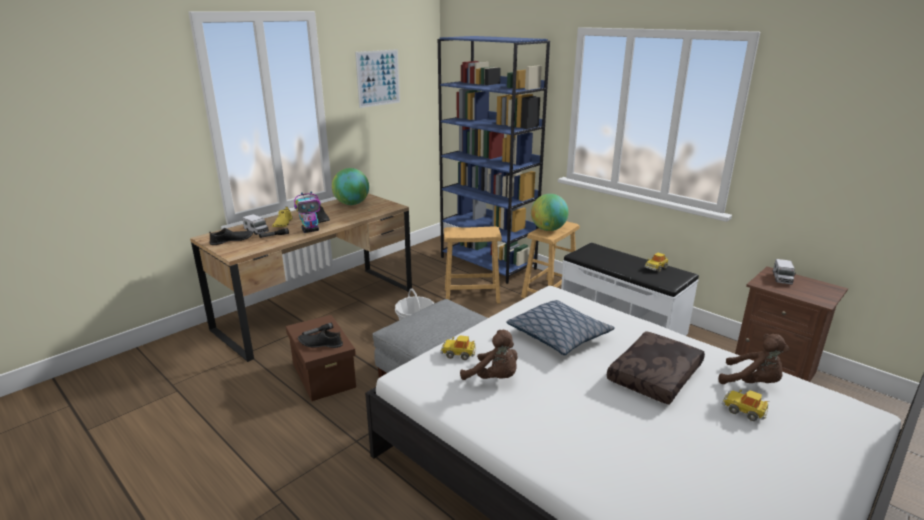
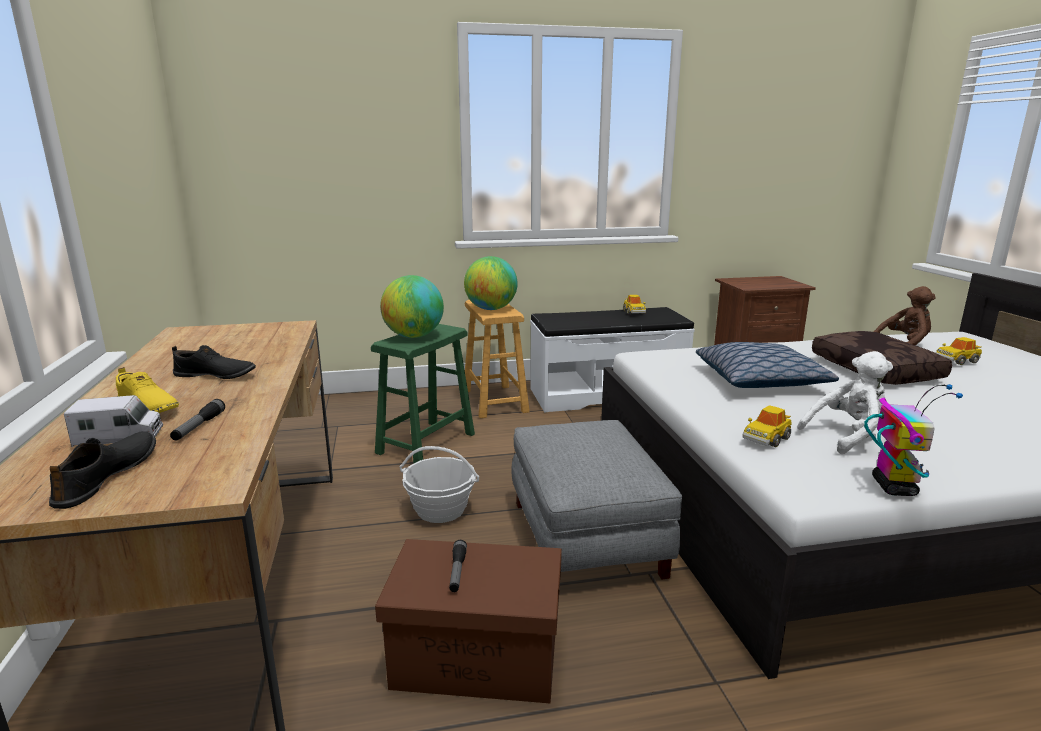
camera: 55 degrees left, 5 degrees down
toy robot [294,192,321,233] -> toy robot moved to [864,384,963,496]
black shoe [298,329,343,348] -> none
globe [332,168,369,205] -> globe moved to [380,275,444,338]
picture [355,49,400,108] -> none
blue bookcase [438,36,550,284] -> none
brown stool [444,226,502,304] -> green stool [371,324,475,463]
brown plush toy [460,330,518,380] -> white plush toy [797,351,893,454]
toy truck [773,259,796,285] -> none

